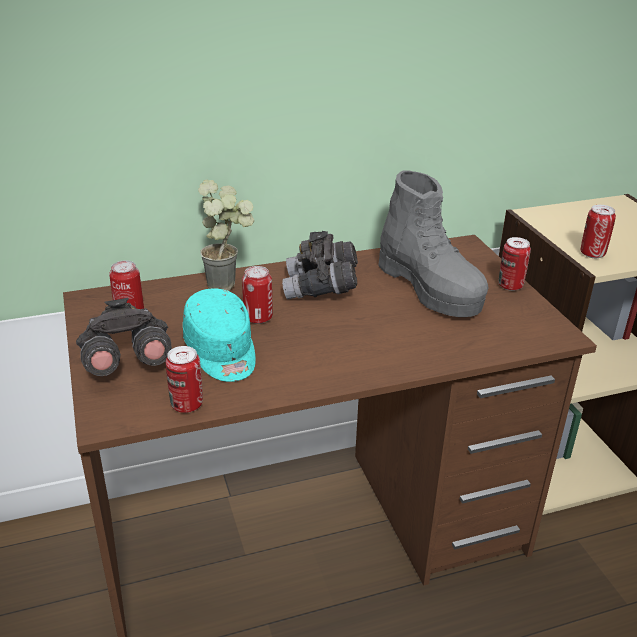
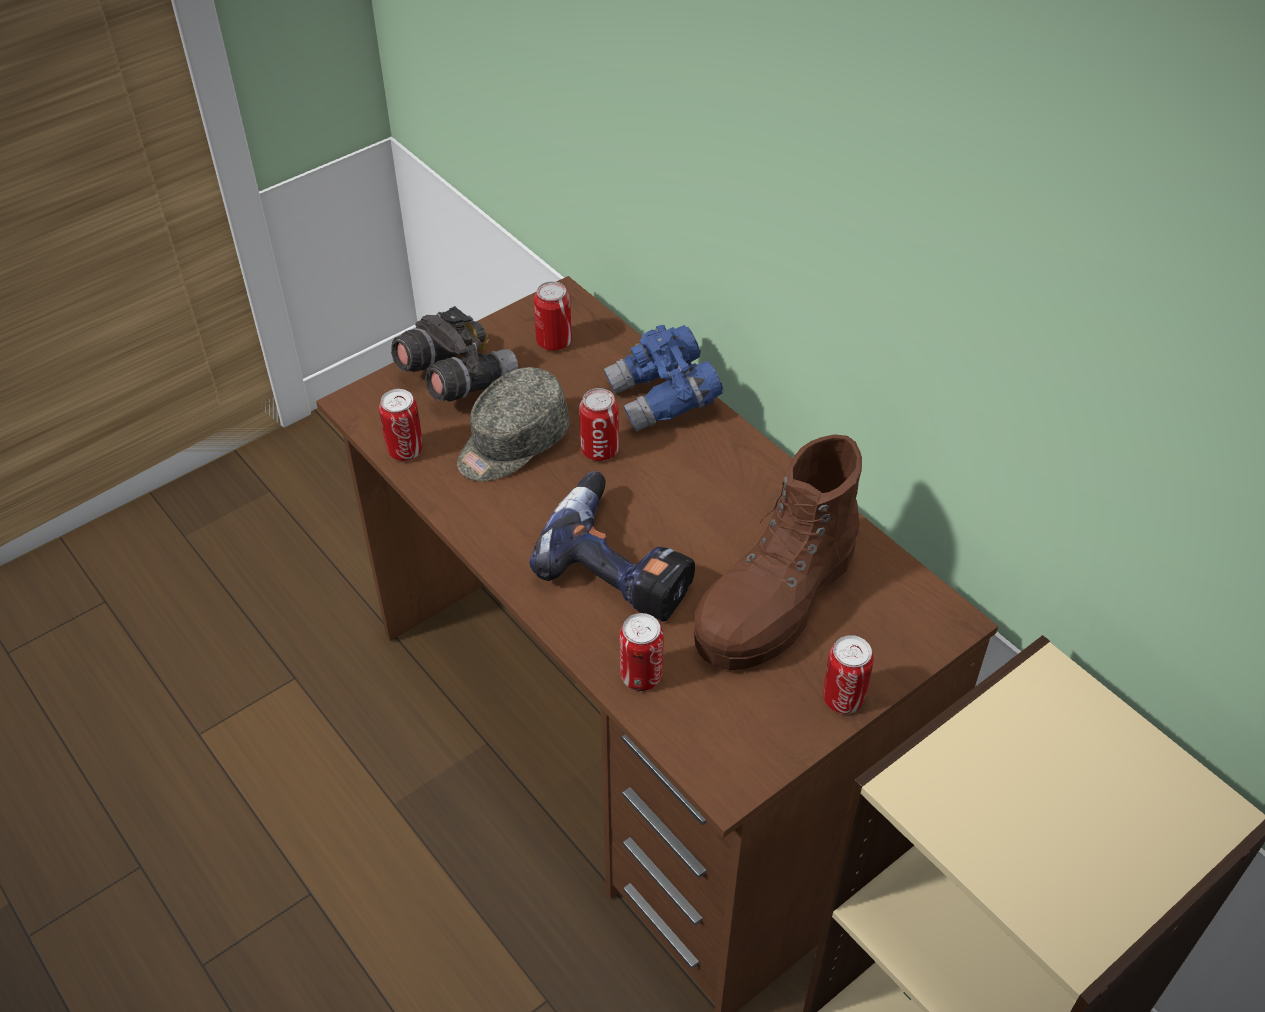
camera: 70 degrees right, 15 degrees up
turquoise cap [183,288,256,382] -> grey cap [457,367,569,481]
potted plant [198,180,254,291] -> blue binoculars [604,325,723,432]
grey binoculars [282,231,358,299] -> none
grey boot [378,170,489,317] -> brown boot [694,434,862,670]
can [581,205,616,258] -> can moved to [619,613,663,691]
none -> power drill [529,471,695,621]

